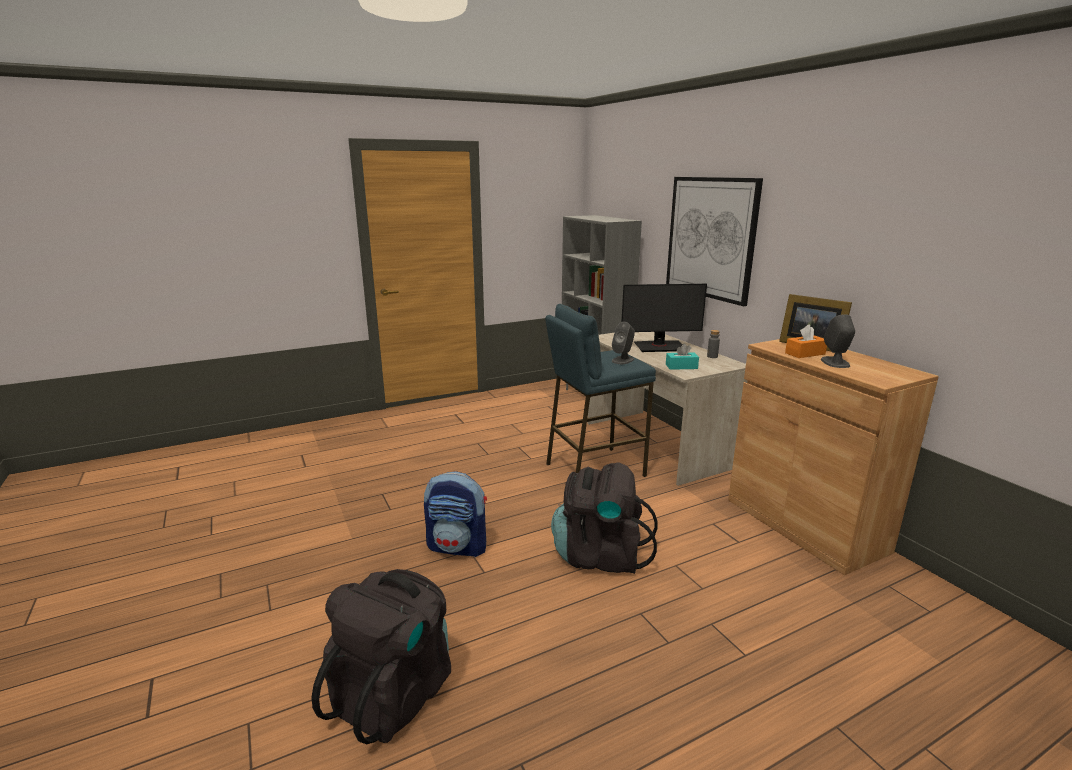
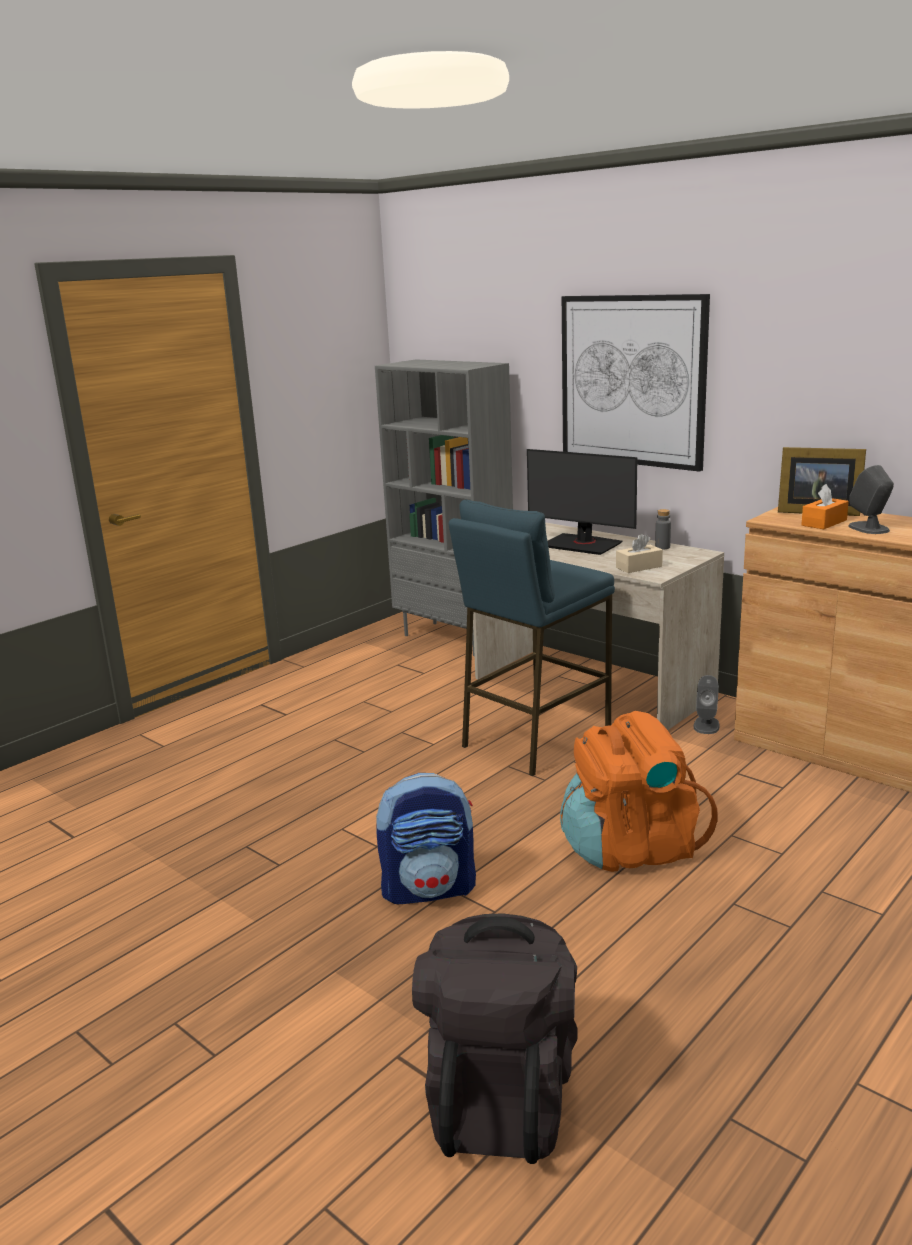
camera: 20 degrees left, 0 degrees up
black backpack [551,462,657,574] -> orange backpack [560,711,718,872]
grey speaker [612,322,635,364] -> grey speaker moved to [694,675,720,734]
monitor [621,284,707,352] -> monitor turned 60 degrees clockwise [527,449,638,555]
turquoise tissue box [666,344,699,370] -> beige tissue box [616,533,663,573]

